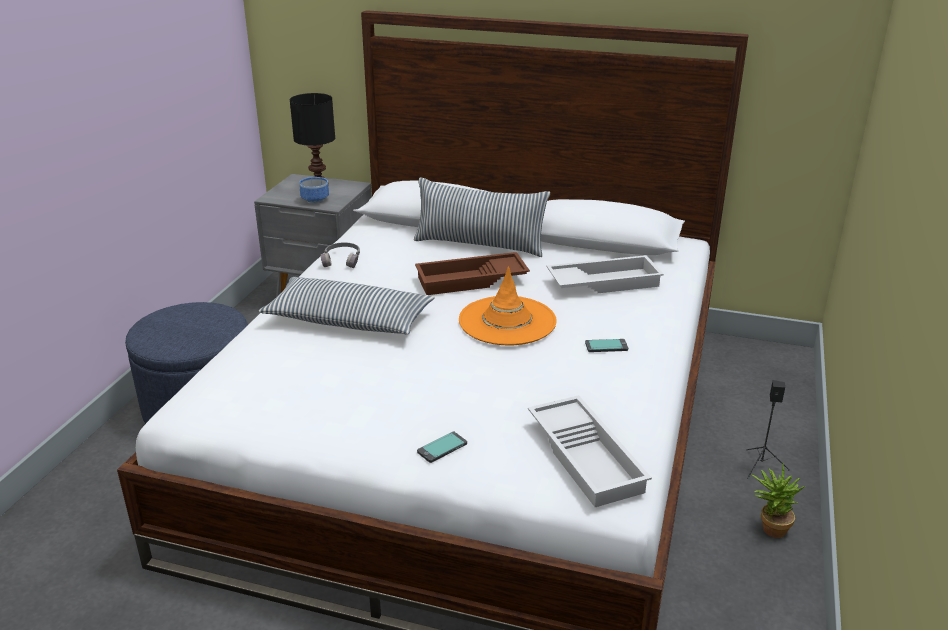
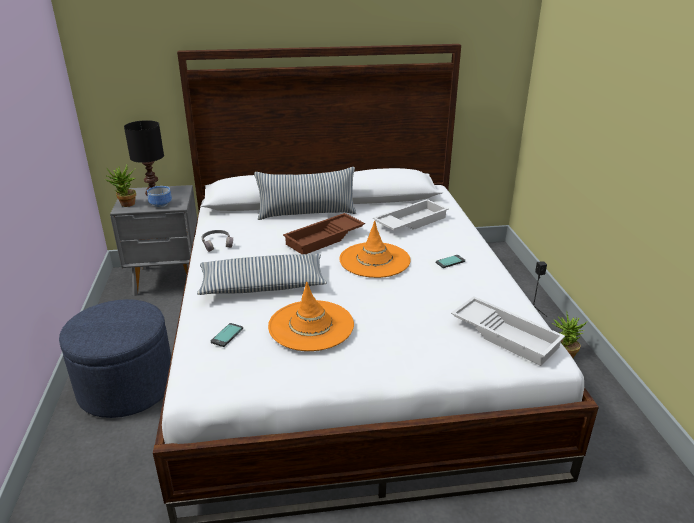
camera: 25 degrees left, 0 degrees up
phone [417,432,467,463] -> phone moved to [211,323,243,347]
none -> potted plant [105,165,136,207]
none -> orange hat [268,282,354,351]

